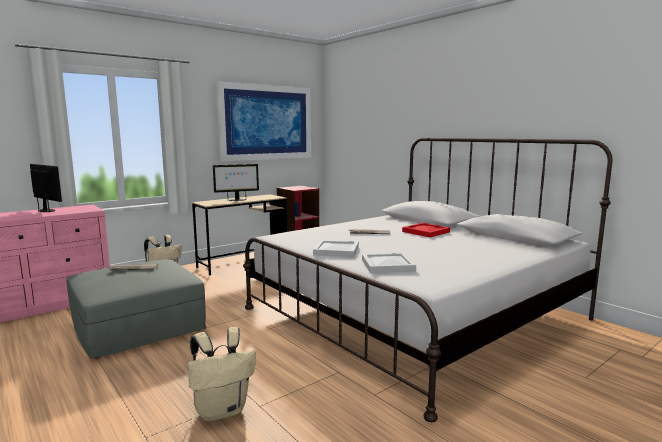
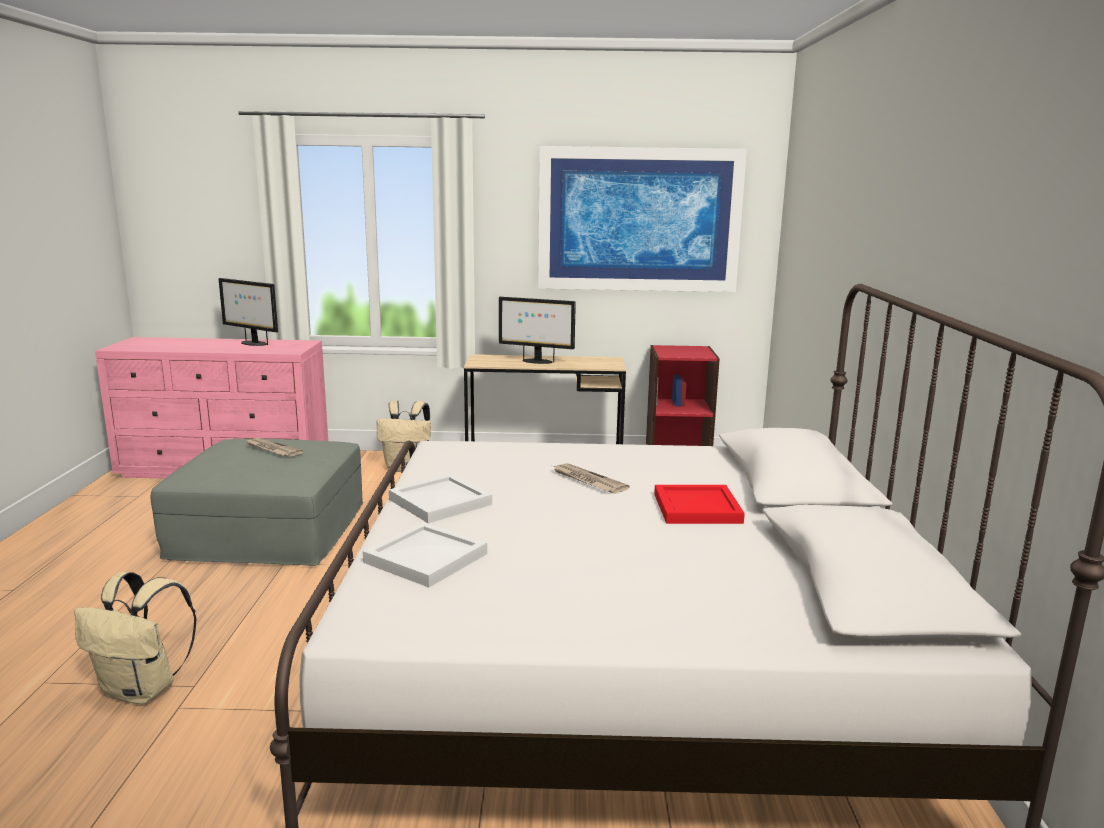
camera: 40 degrees right, 5 degrees up
monitor [30,164,62,212] -> monitor turned 135 degrees clockwise [219,278,278,346]

